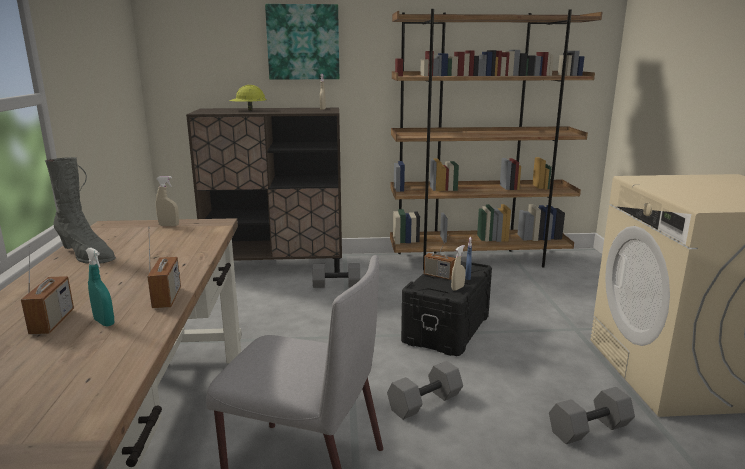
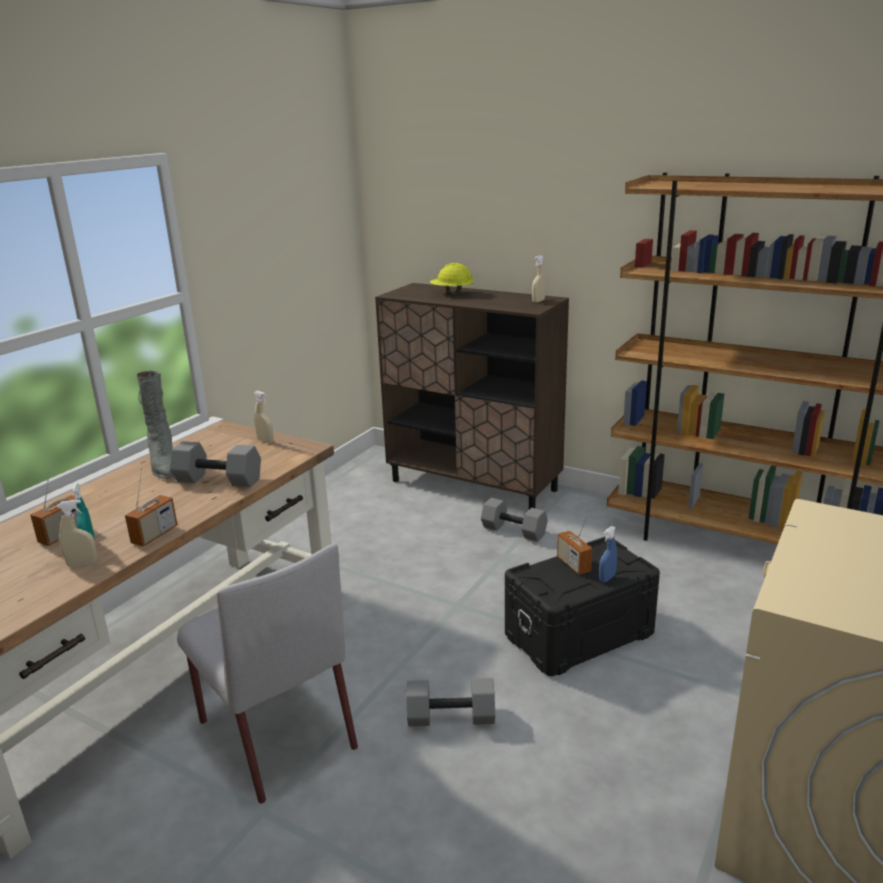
camera: 35 degrees right, 5 degrees up
picture [265,4,339,79] -> none
beige spray bottle [451,245,465,291] -> beige spray bottle moved to [57,500,97,567]
grey dumbbell [549,387,635,444] -> grey dumbbell moved to [170,441,261,487]

